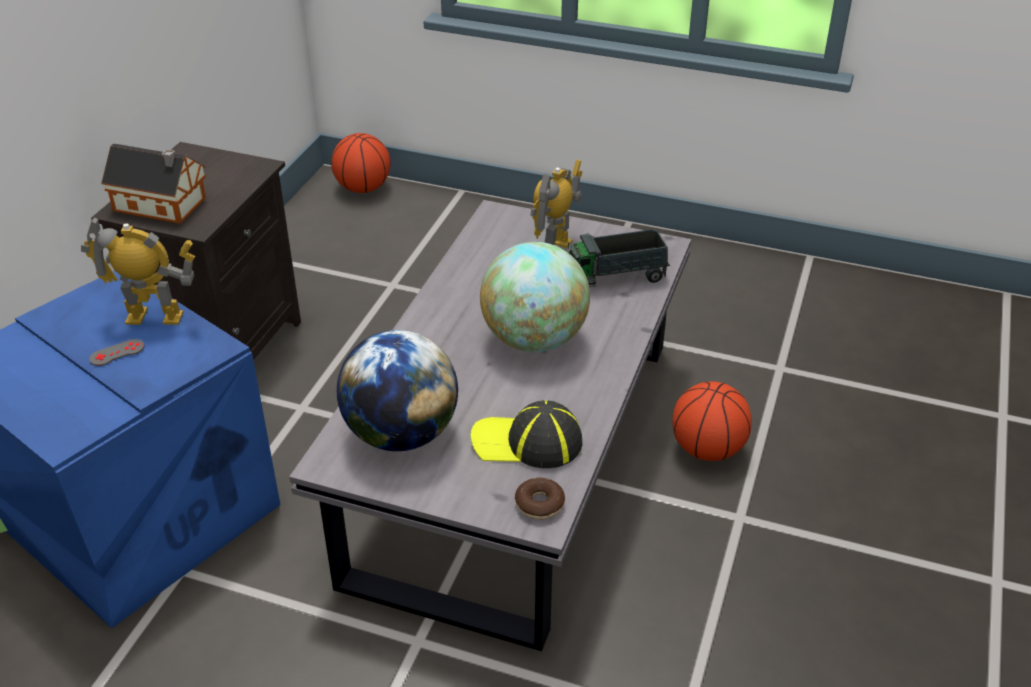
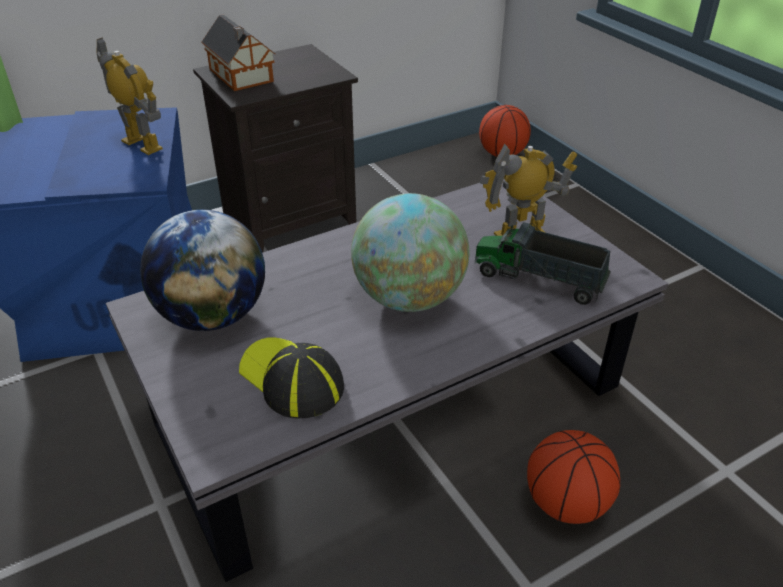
camera: 40 degrees right, 0 degrees up
grey game controller [89,339,144,366] -> none
donut [515,478,565,520] -> none

